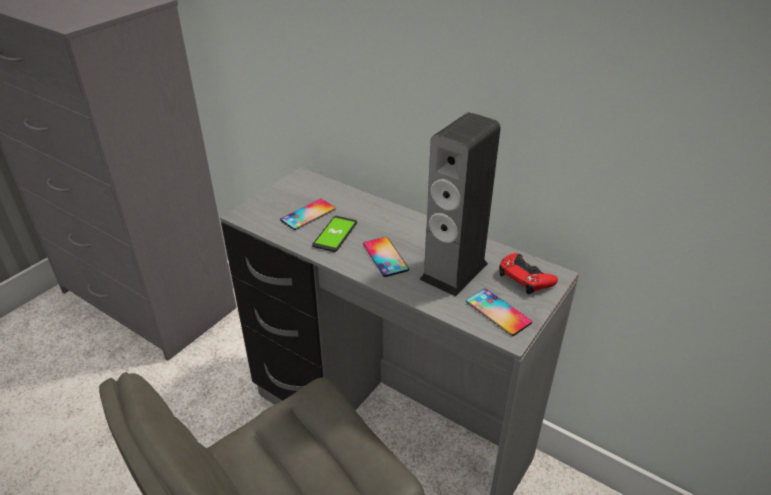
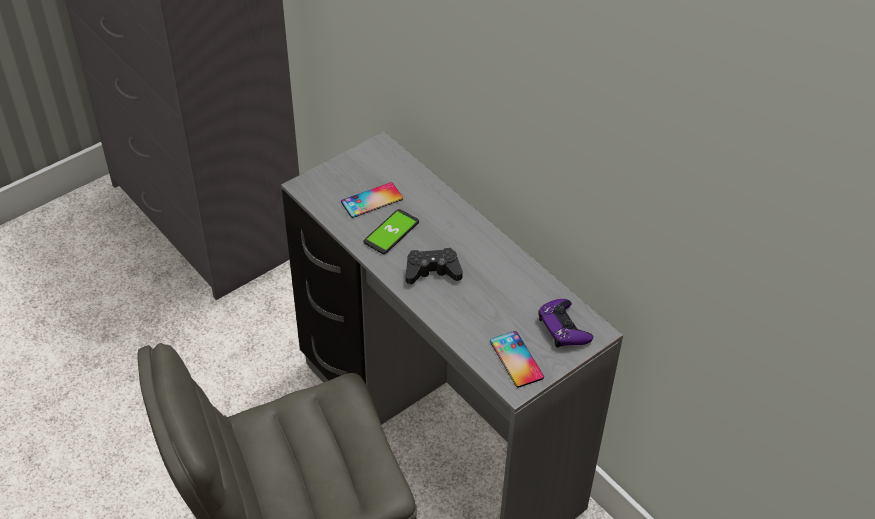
camera: 15 degrees right, 10 degrees up
phone [363,237,409,277] -> black game controller [406,248,463,284]
speaker [419,112,501,297] -> none
red game controller [499,253,558,294] -> purple game controller [538,299,593,348]

